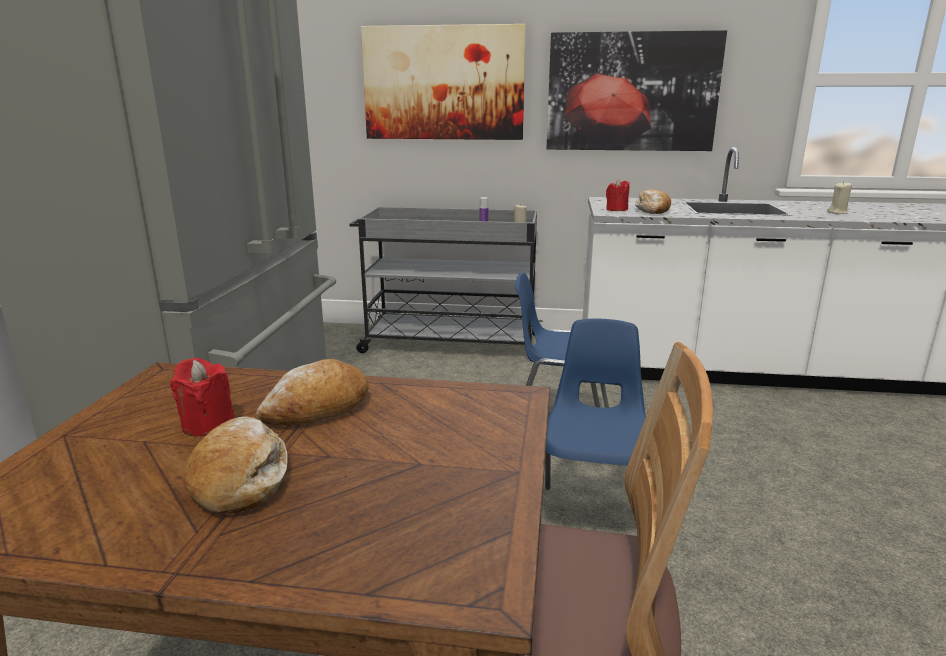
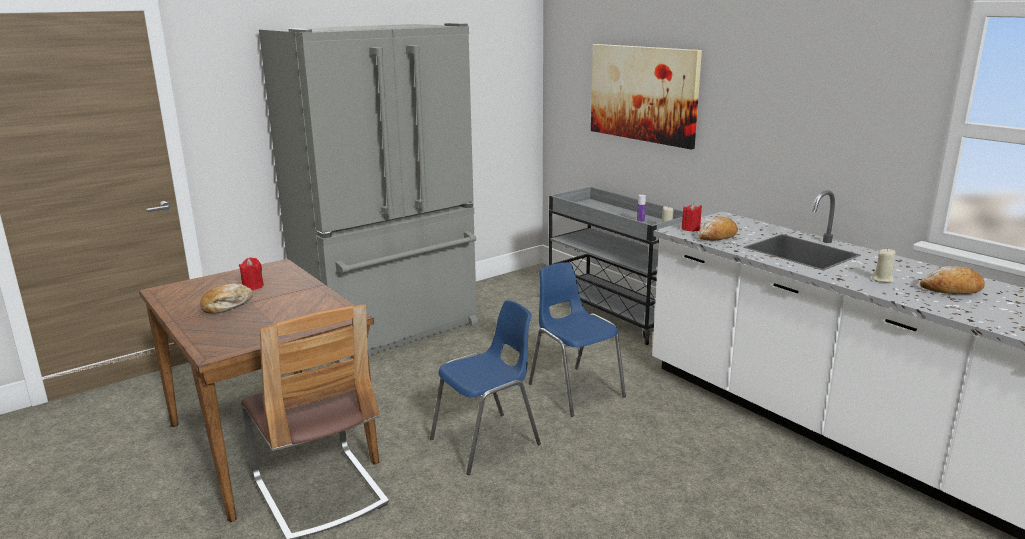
camera: 45 degrees right, 0 degrees up
bread [256,359,369,426] -> bread moved to [920,266,985,294]
picture [547,30,727,151] -> none

